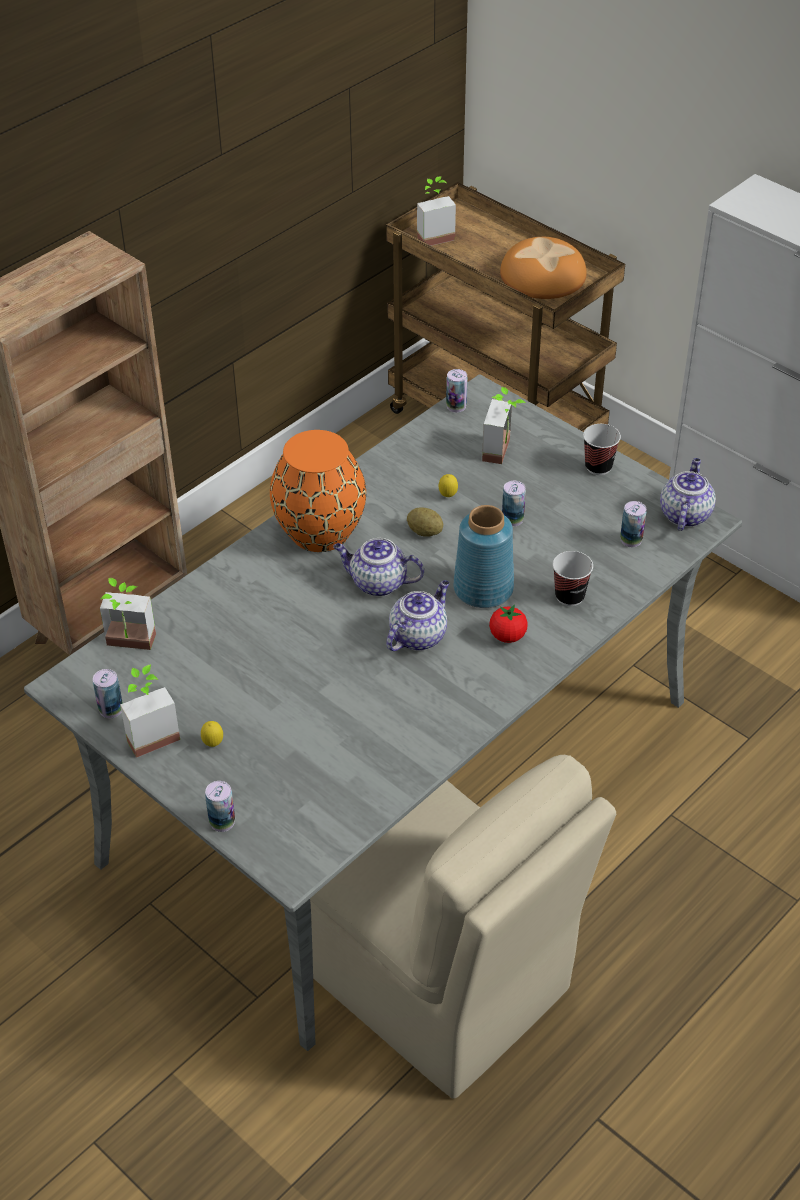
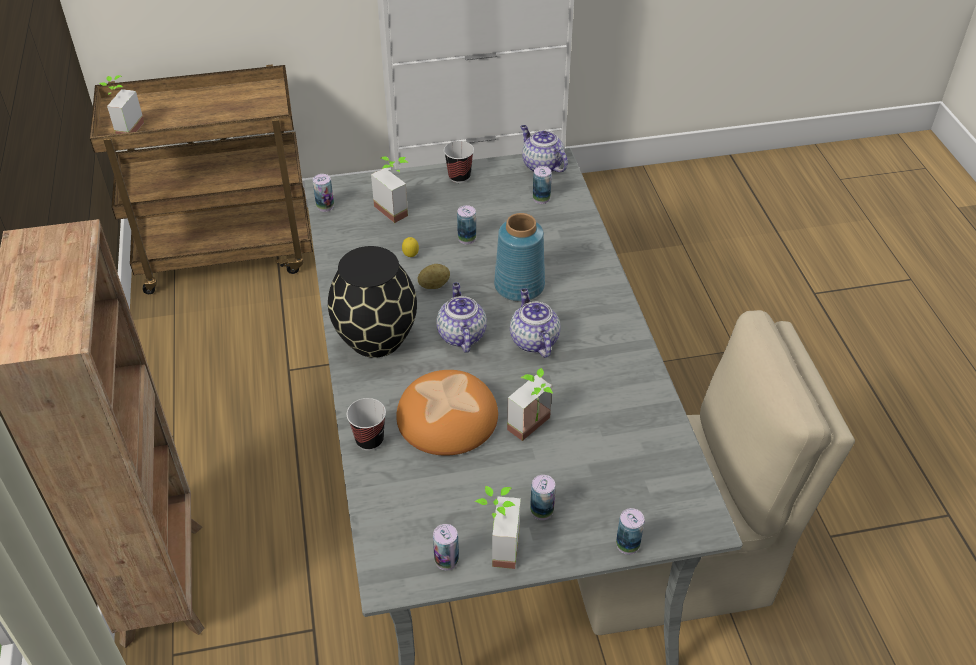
camera: 55 degrees left, 0 degrees up
potted plant [100,578,156,650] -> potted plant moved to [507,368,553,441]
lemon [201,721,223,747] -> can [530,475,556,520]
orange vase [270,430,366,552] -> black vase [328,246,417,358]
teapot [333,538,424,597] -> teapot turned 120 degrees clockwise [436,283,487,353]
tomato [489,604,528,643] -> none
bread [500,237,587,299] -> bread moved to [396,370,498,456]
cup [553,551,593,606] -> cup moved to [347,398,386,451]

